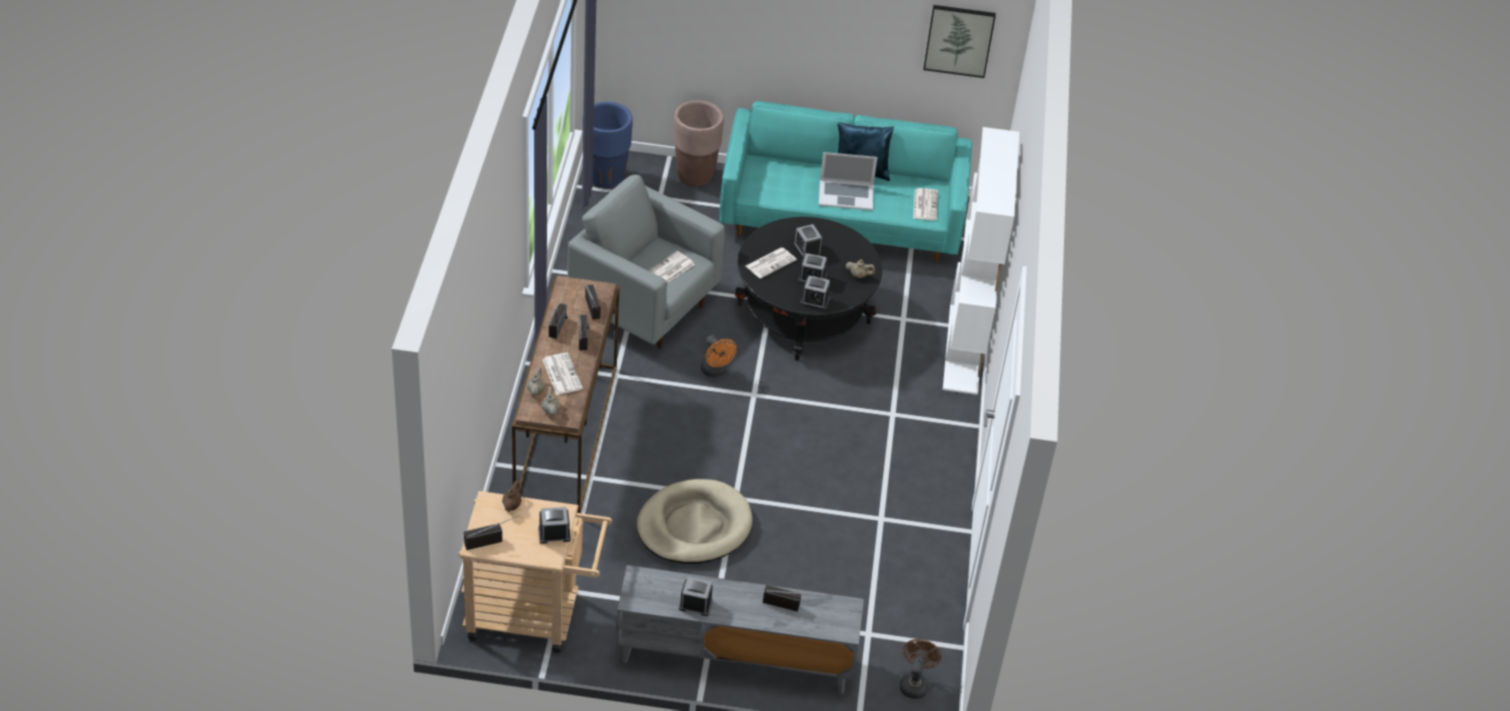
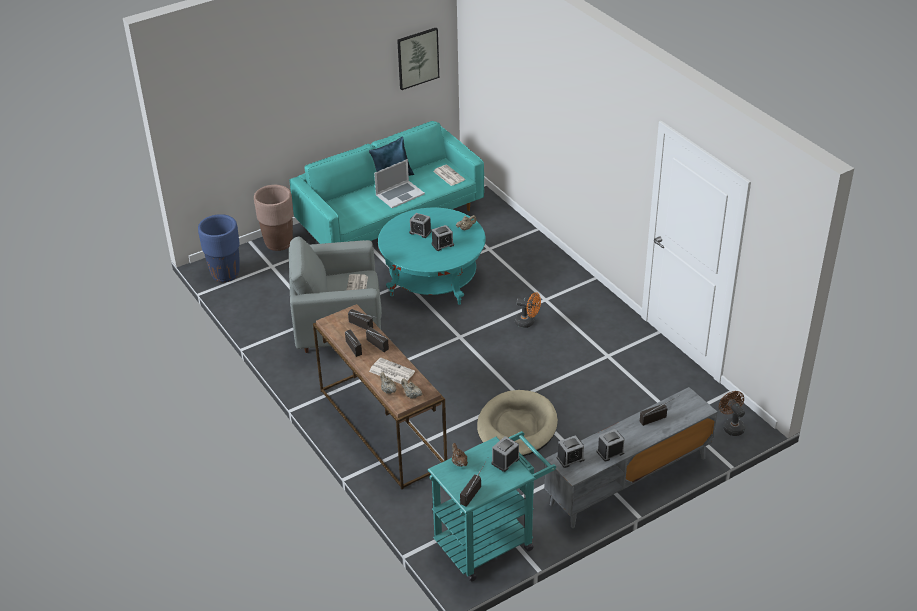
camera: 35 degrees left, 5 degrees down
beige cart [459,491,612,653] -> turquoise cart [428,431,556,581]
orange fan [700,335,737,377] -> orange fan moved to [515,292,541,328]
black coffee table [735,217,882,361] -> turquoise coffee table [378,208,486,305]
newspaper [746,248,797,279] -> none
alarm clock [800,275,831,310] -> alarm clock moved to [557,435,584,468]
white bookcase [943,127,1019,395] -> none

